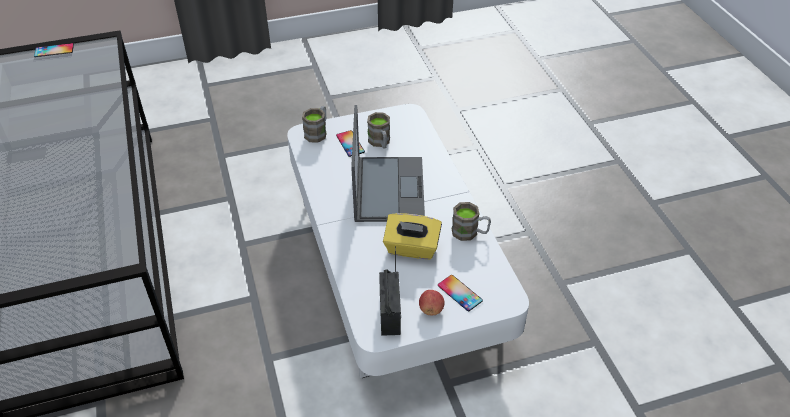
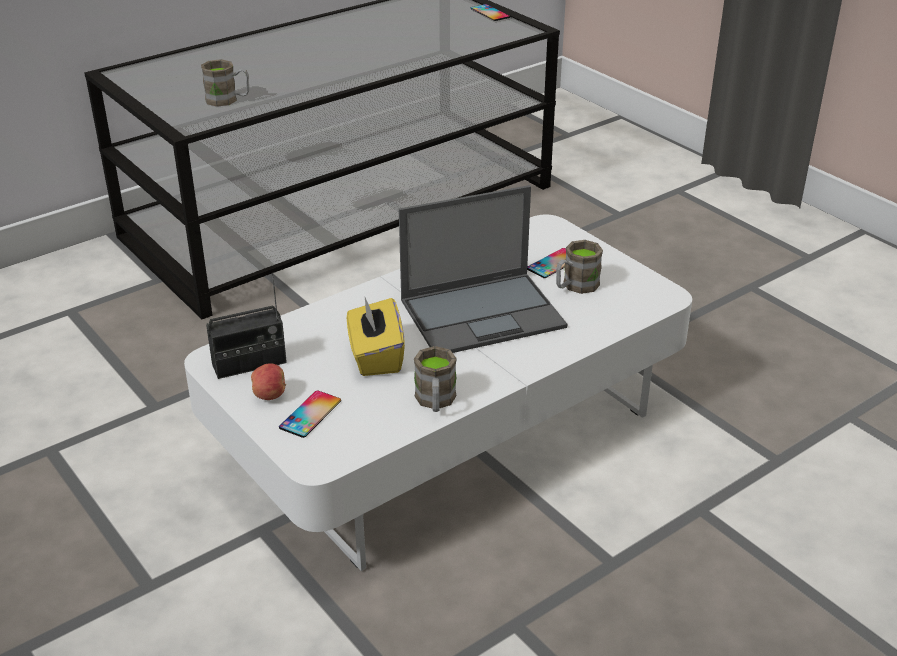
camera: 70 degrees right, 10 degrees down
brown mug [302,106,326,143] -> brown mug moved to [201,59,249,107]

